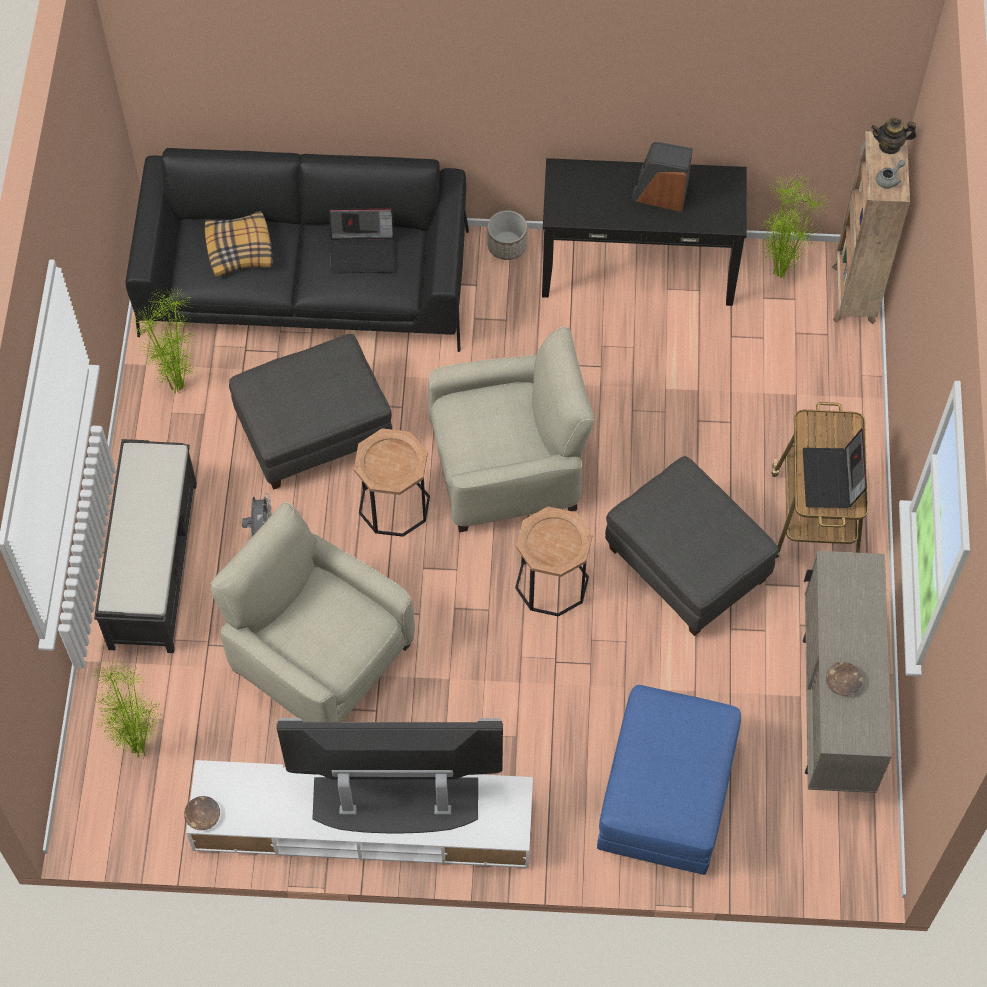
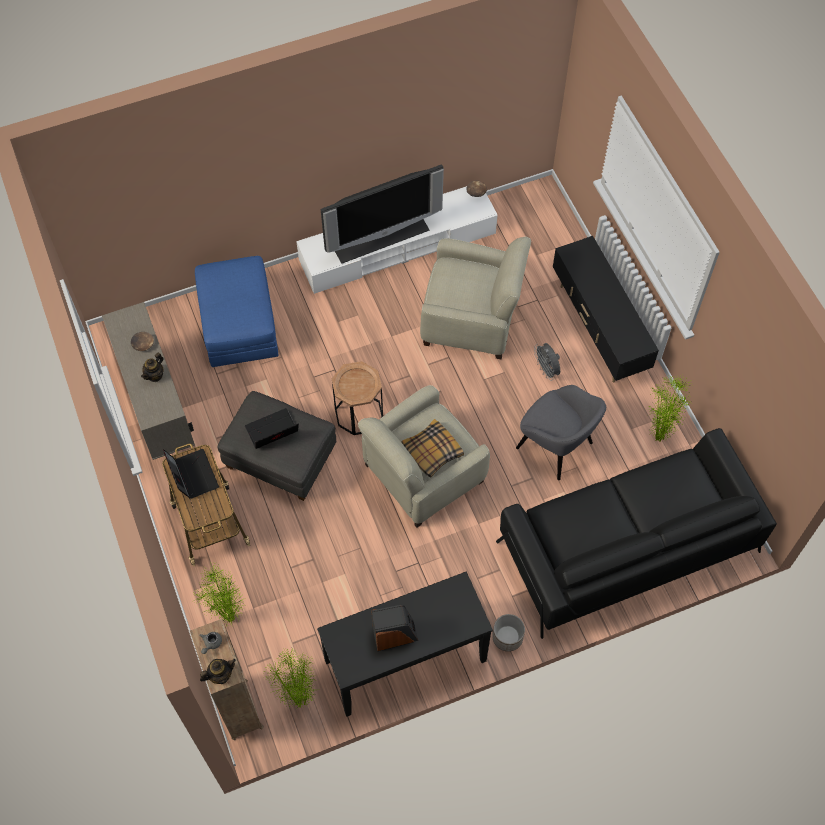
camera: 155 degrees right, 0 degrees up
potted plant [92,659,163,759] -> potted plant moved to [192,562,246,628]
black bench [94,439,197,653] -> black tv stand [553,236,659,382]
pillow [205,211,273,277] -> pillow moved to [401,419,464,478]
grey ottoman [229,334,392,490] -> grey armchair [516,385,606,480]
laptop [328,208,394,273] -> laptop moved to [245,408,299,449]
brown side table [354,428,430,537] -> none
none -> teapot [141,353,163,382]

